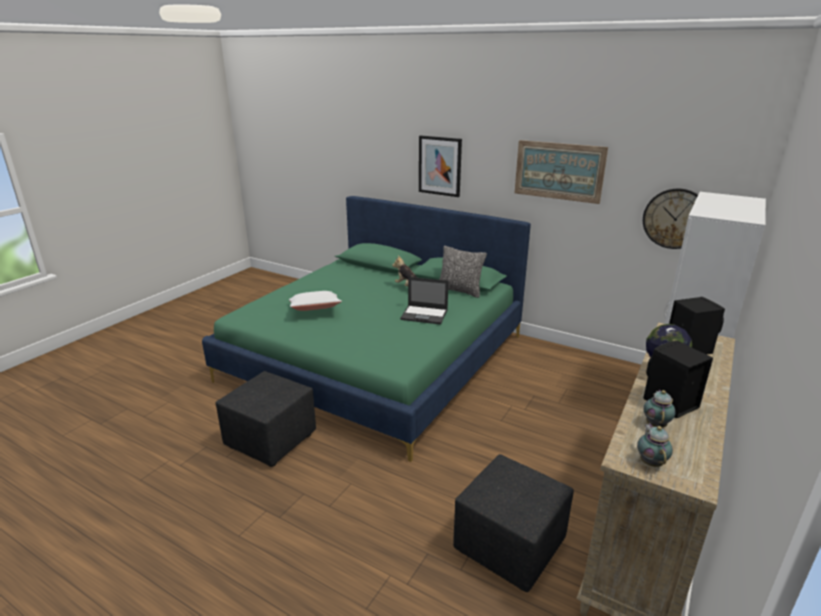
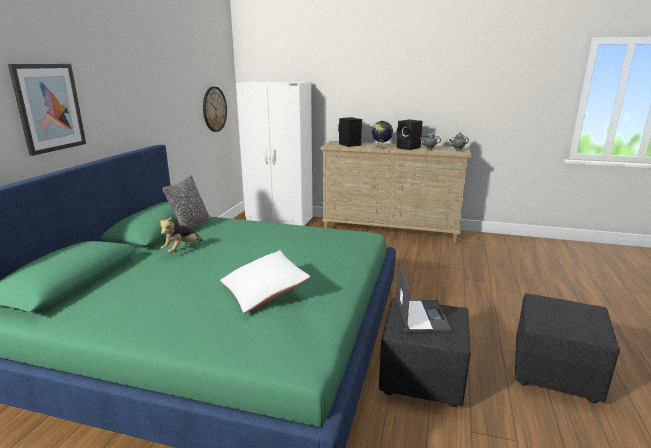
camera: 105 degrees left, 5 degrees down
laptop [400,277,448,325] -> laptop moved to [396,263,452,333]
black ottoman [453,454,574,592] -> black ottoman moved to [515,293,620,403]
picture [515,140,608,204] -> none

